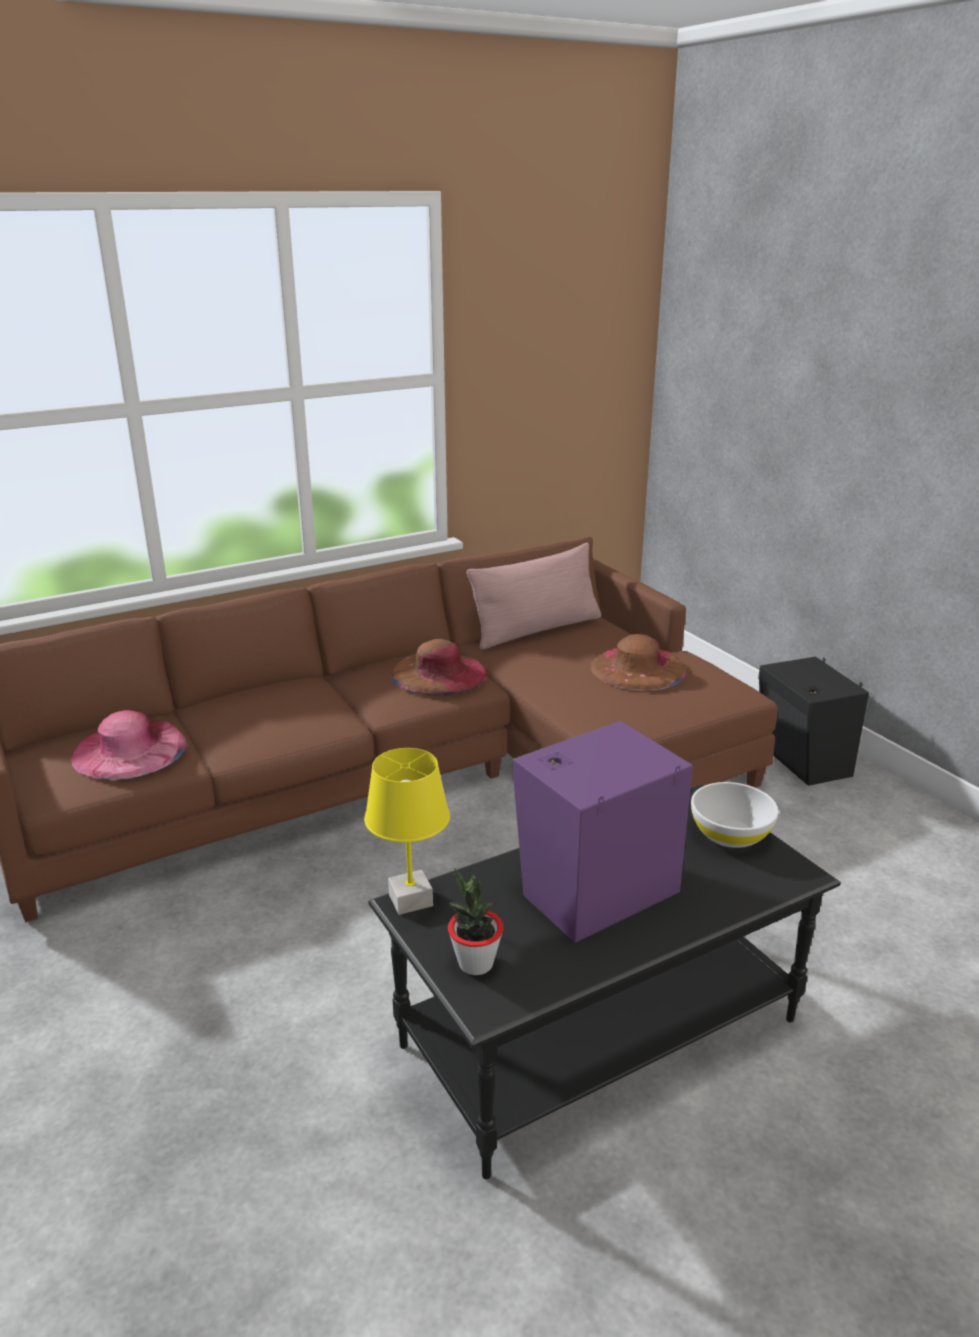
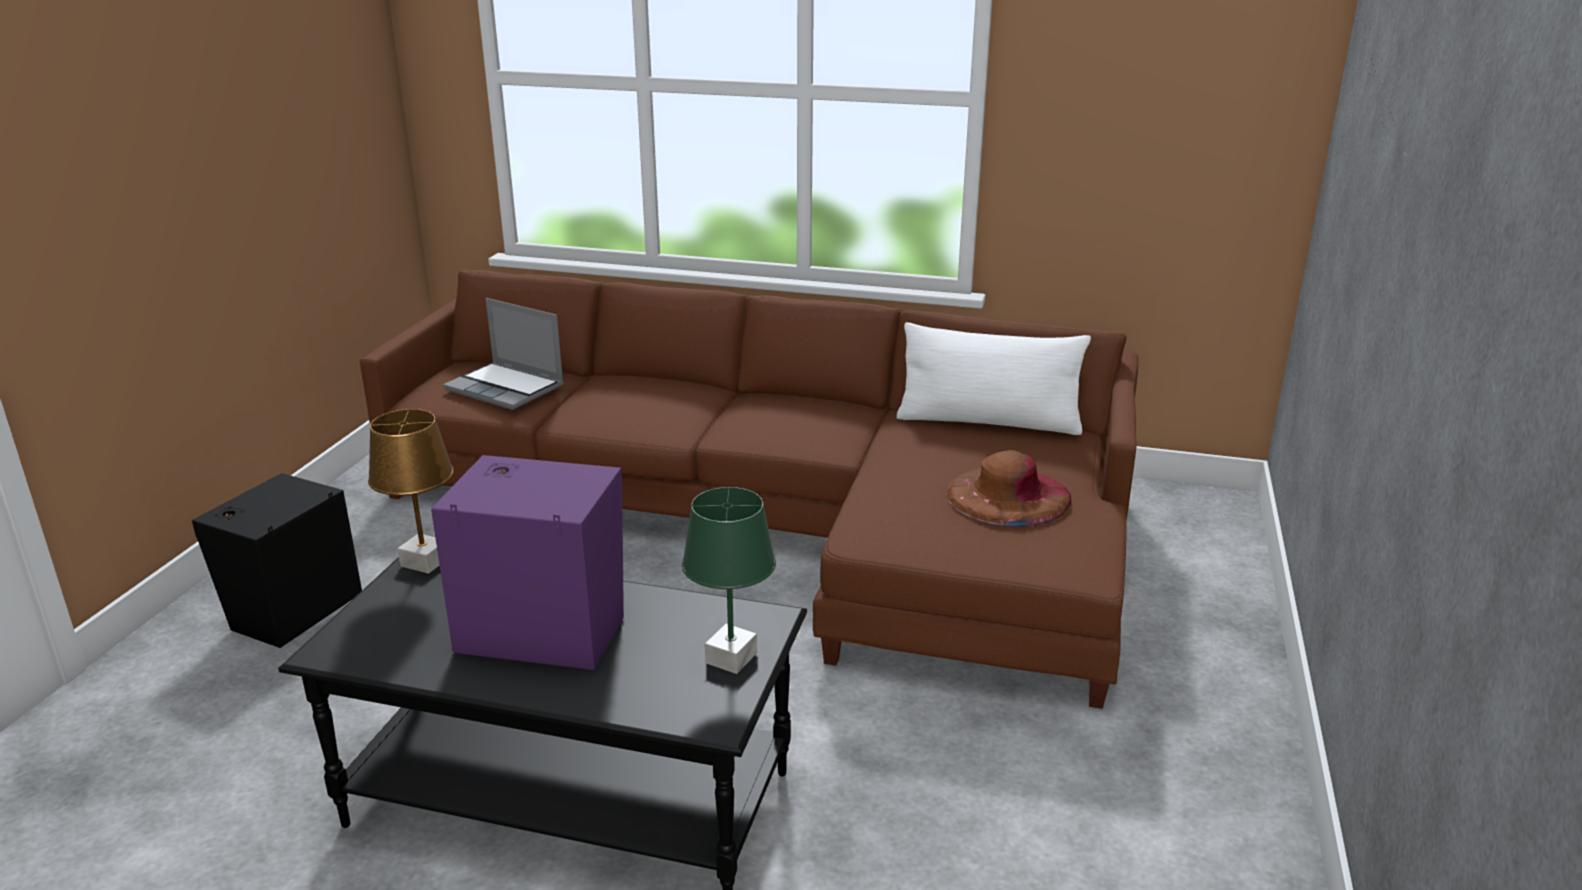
camera: 45 degrees right, 0 degrees up
pink hat [70,710,187,780] -> laptop [443,298,564,410]
yellow table lamp [364,748,450,915] -> brown table lamp [368,409,454,574]
brown hat [390,639,487,695] -> none
potted plant [448,868,504,975] -> none
pink pillow [466,543,601,650] -> white pillow [897,322,1091,435]
white bowl [691,782,778,848] -> green table lamp [682,487,776,674]
black speaker [758,657,869,786] -> black speaker moved to [192,473,362,648]

